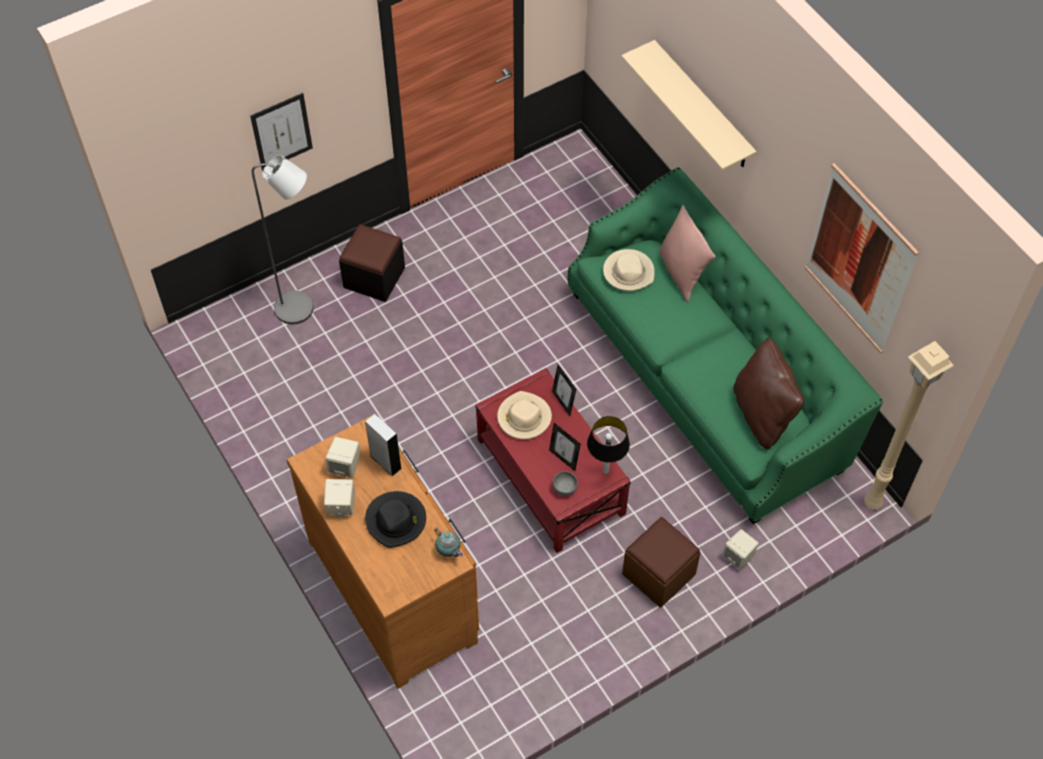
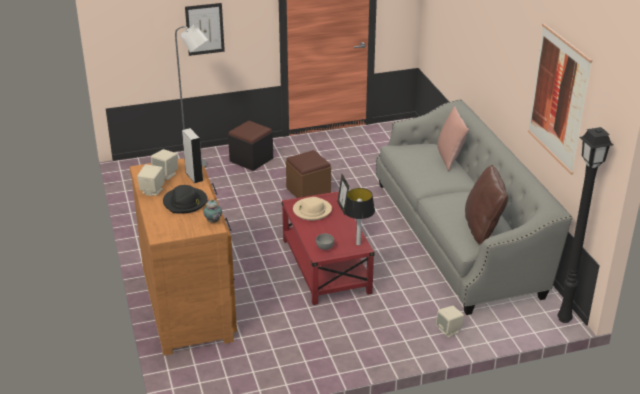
camera: 15 degrees right, 25 degrees down
picture frame [549,423,581,471] -> none
green sofa [567,167,884,524] -> grey sofa [376,99,572,315]
beige hat [603,249,655,291] -> none
beige shelf [621,40,757,170] -> none
brown ottoman [622,517,701,608] -> brown ottoman moved to [286,150,331,198]
beige floor lamp [864,341,954,509] -> black floor lamp [557,127,613,323]

